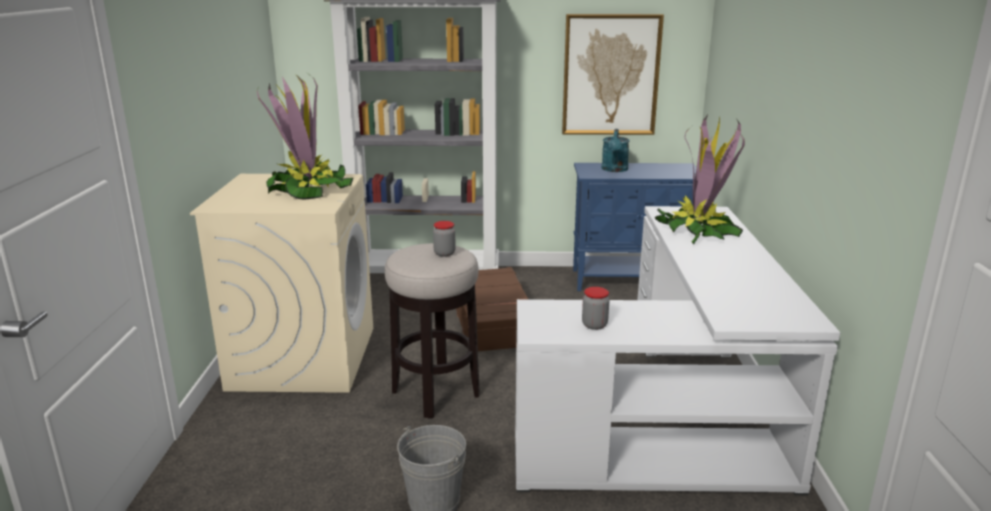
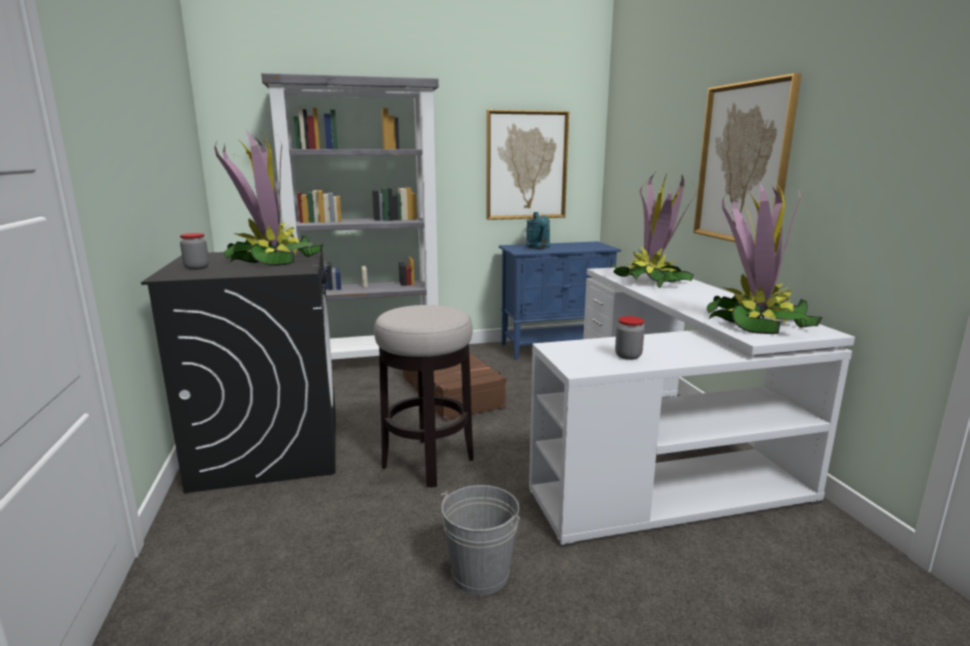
camera: 15 degrees left, 5 degrees down
beige washing machine [190,174,373,393] -> black washing machine [141,250,336,493]
jar [433,221,456,257] -> jar moved to [180,233,209,270]
none -> picture [693,73,802,245]
none -> potted plant [707,182,823,334]

